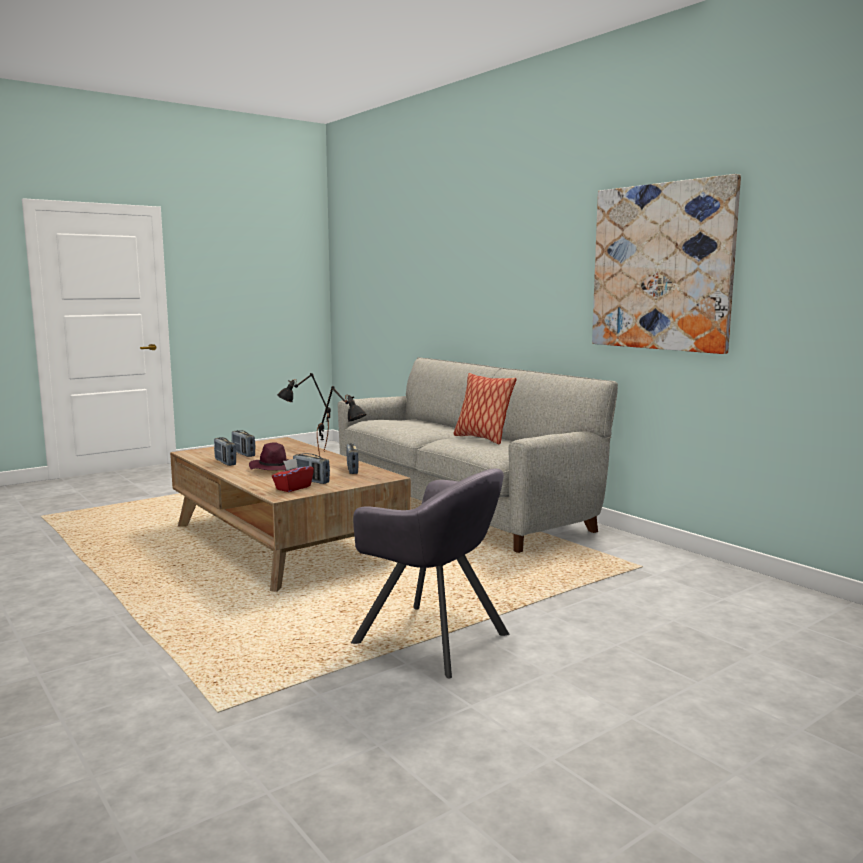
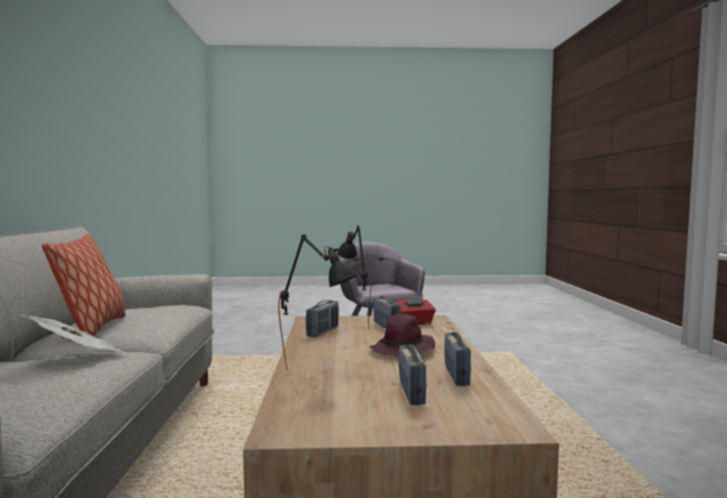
camera: 145 degrees left, 5 degrees down
picture [592,174,741,354] -> none
none -> newspaper [22,315,126,353]

